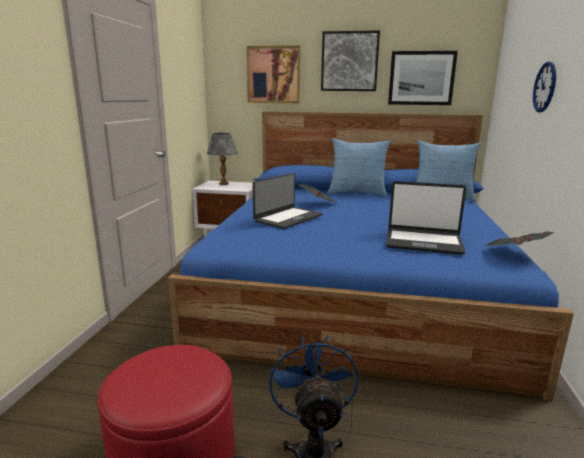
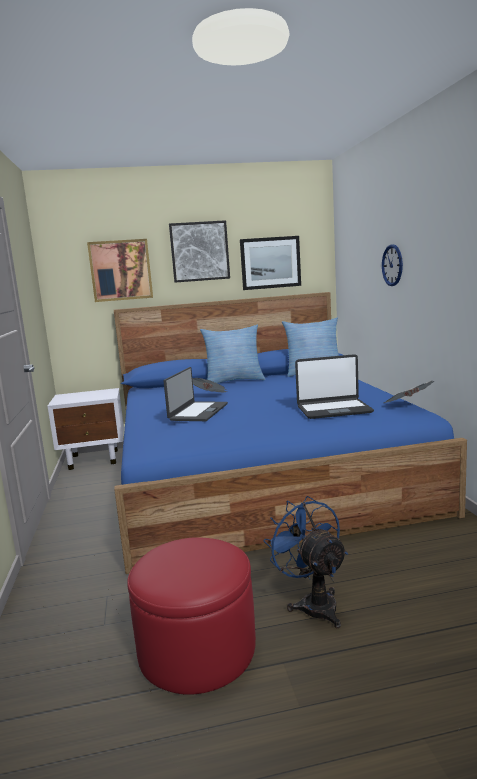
camera: 20 degrees left, 5 degrees down
grey table lamp [207,133,238,185] -> none

